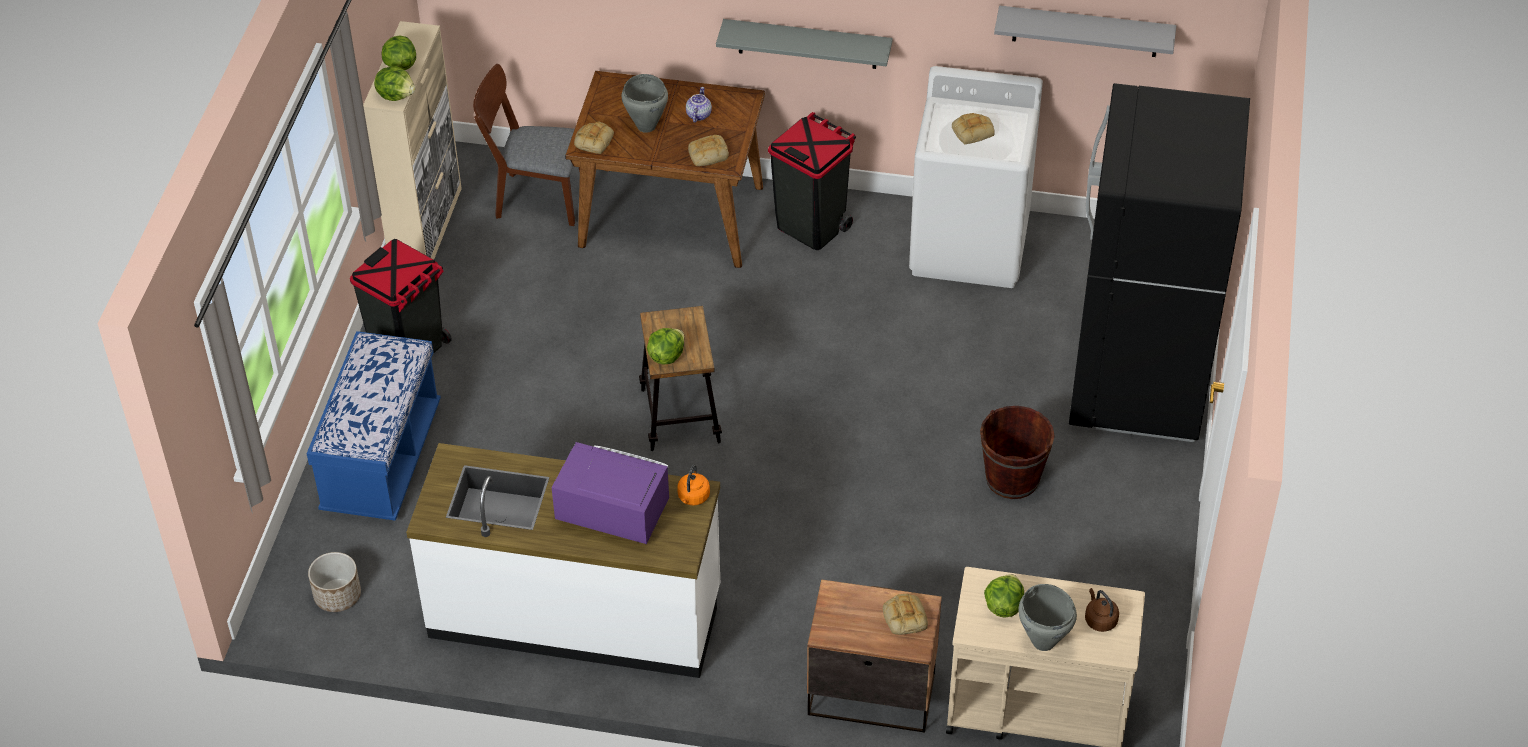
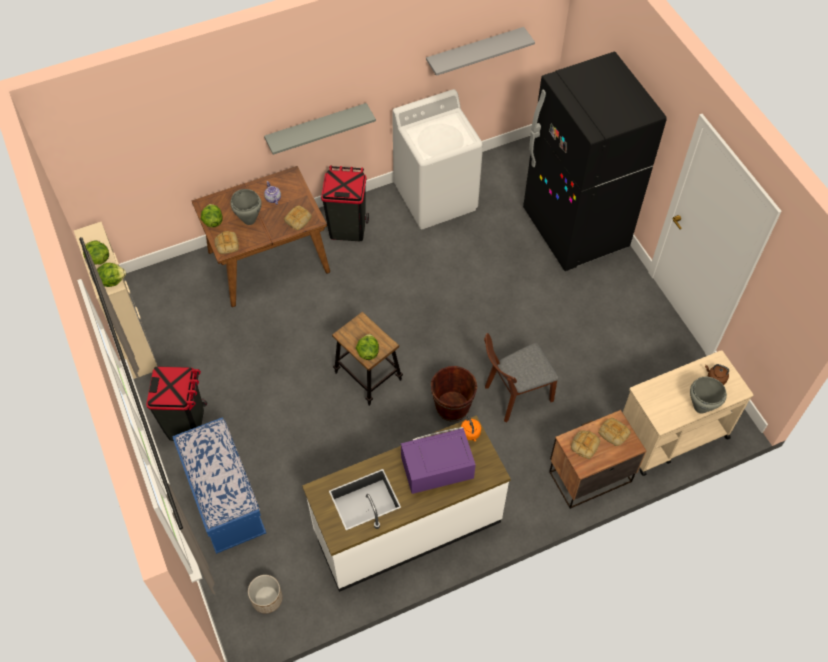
camera: 35 degrees left, 10 degrees up
brown chair [473,64,580,226] -> brown chair moved to [484,333,559,423]
bread [952,113,995,144] -> bread moved to [571,430,600,459]
brown bucket [980,406,1055,499] -> brown bucket moved to [431,366,477,422]
lettuce [984,574,1024,618] -> lettuce moved to [201,204,223,227]

